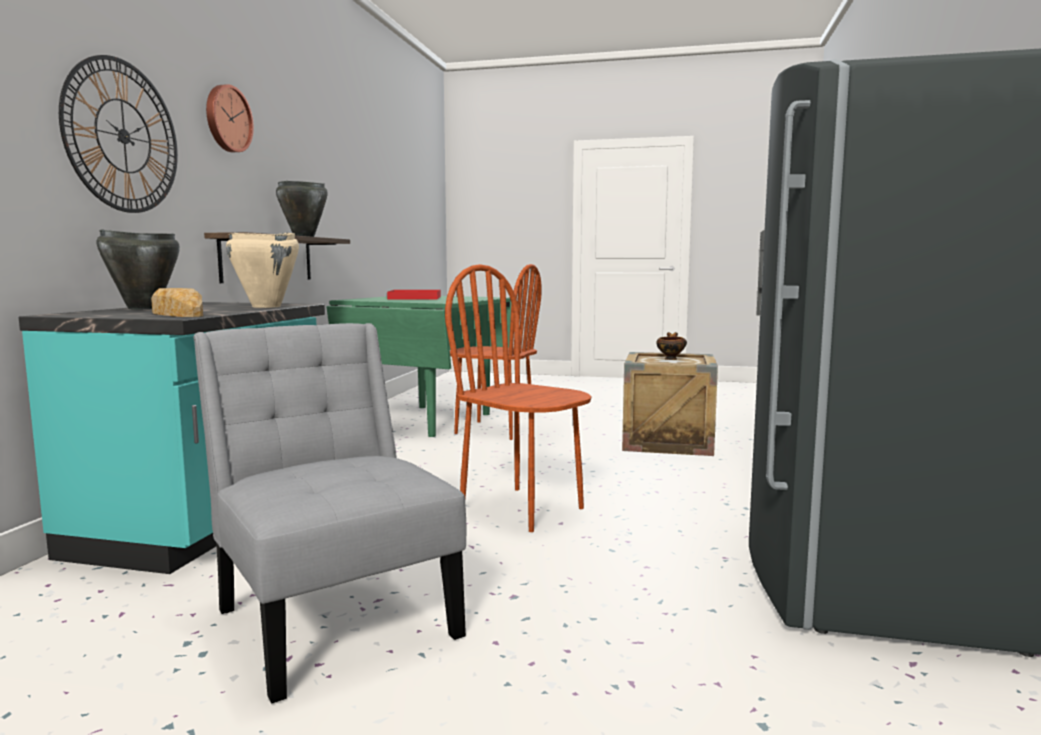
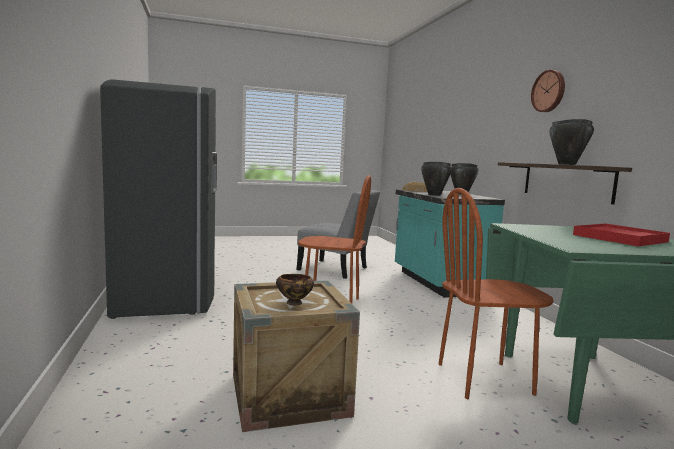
camera: 150 degrees right, 0 degrees up
wall clock [59,55,178,213] -> none
beige cooking pot [226,233,299,308] -> black cooking pot [421,162,452,196]

